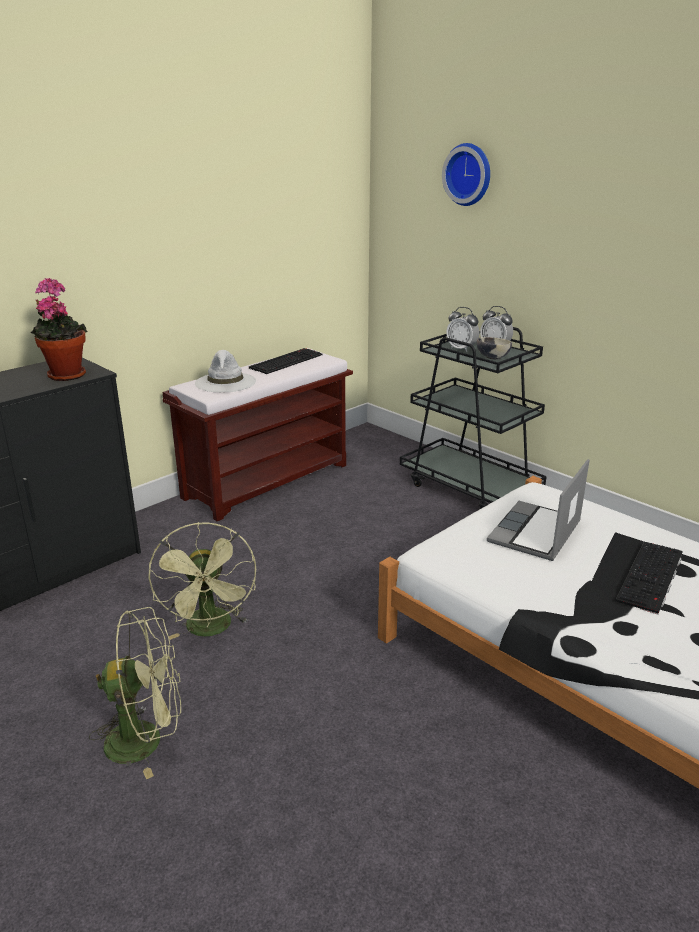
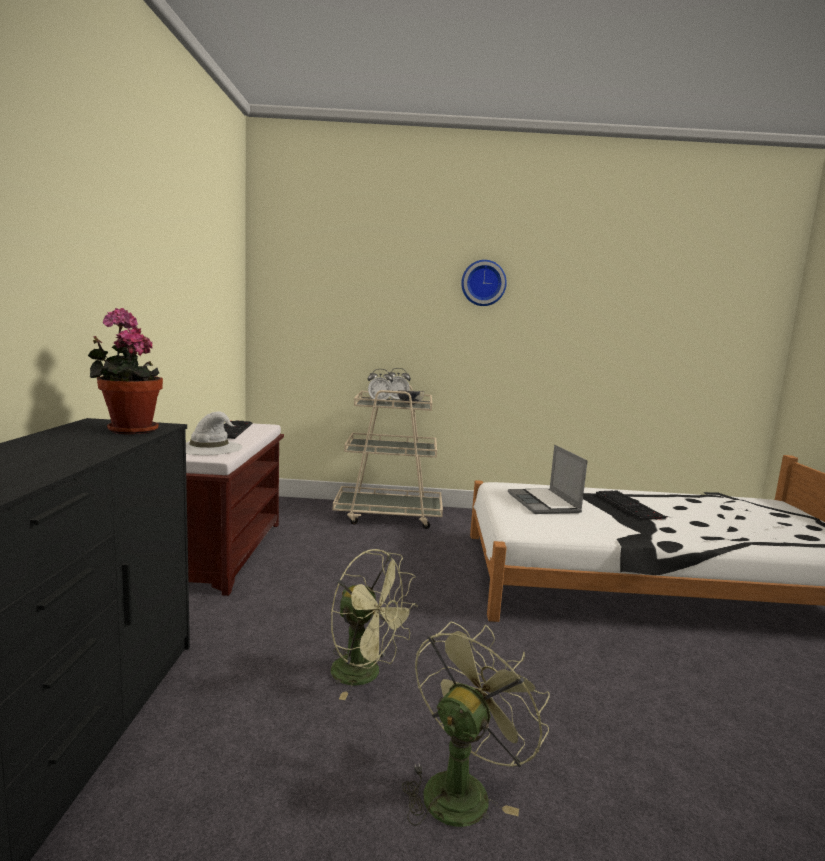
camera: 45 degrees left, 15 degrees down
black cart [400,327,547,508] -> beige cart [333,385,443,529]
wall clock [442,143,490,206] -> wall clock moved to [461,260,507,306]

